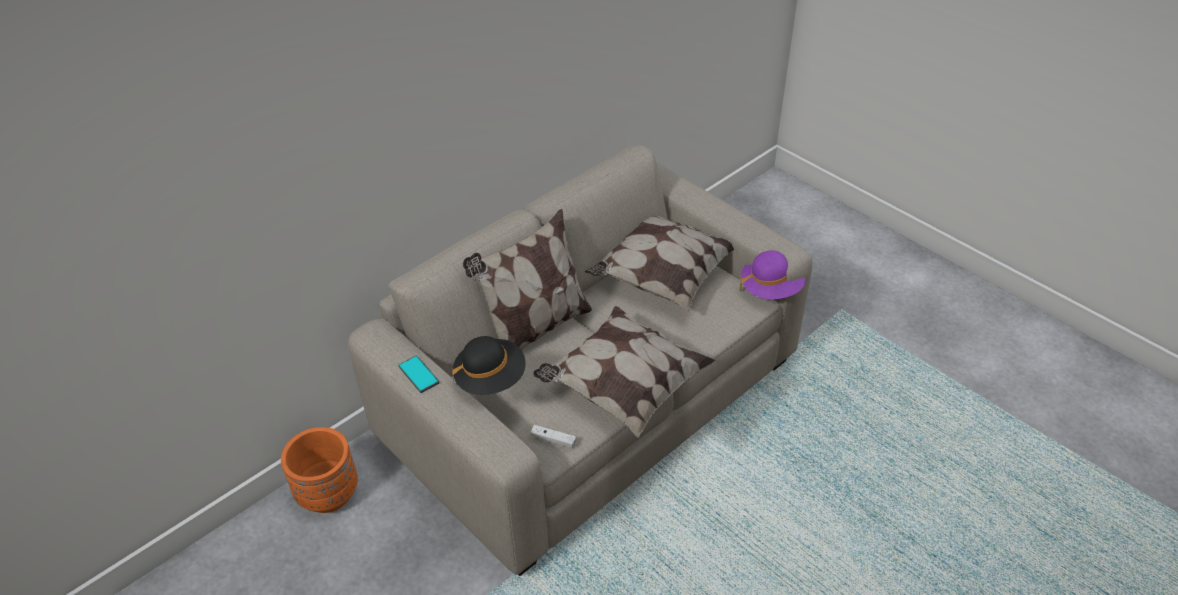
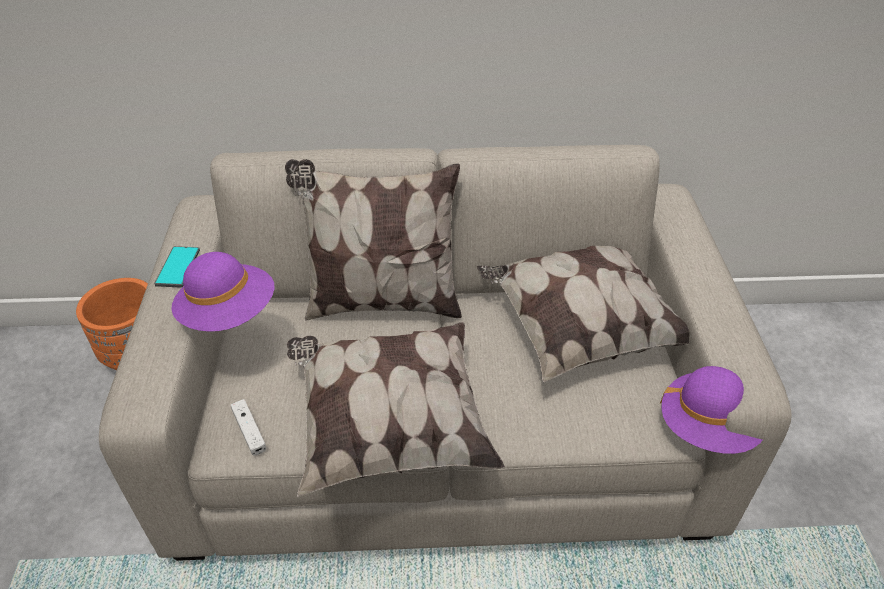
camera: 40 degrees right, 0 degrees up
black hat [452,336,526,395] -> purple hat [171,252,275,332]

